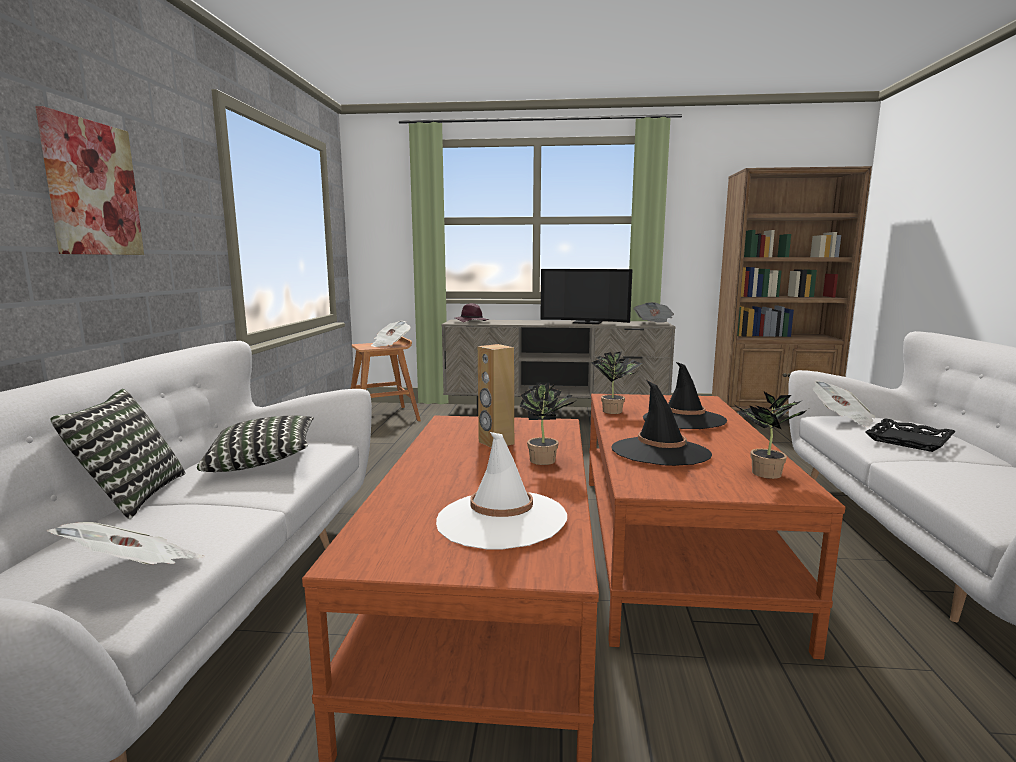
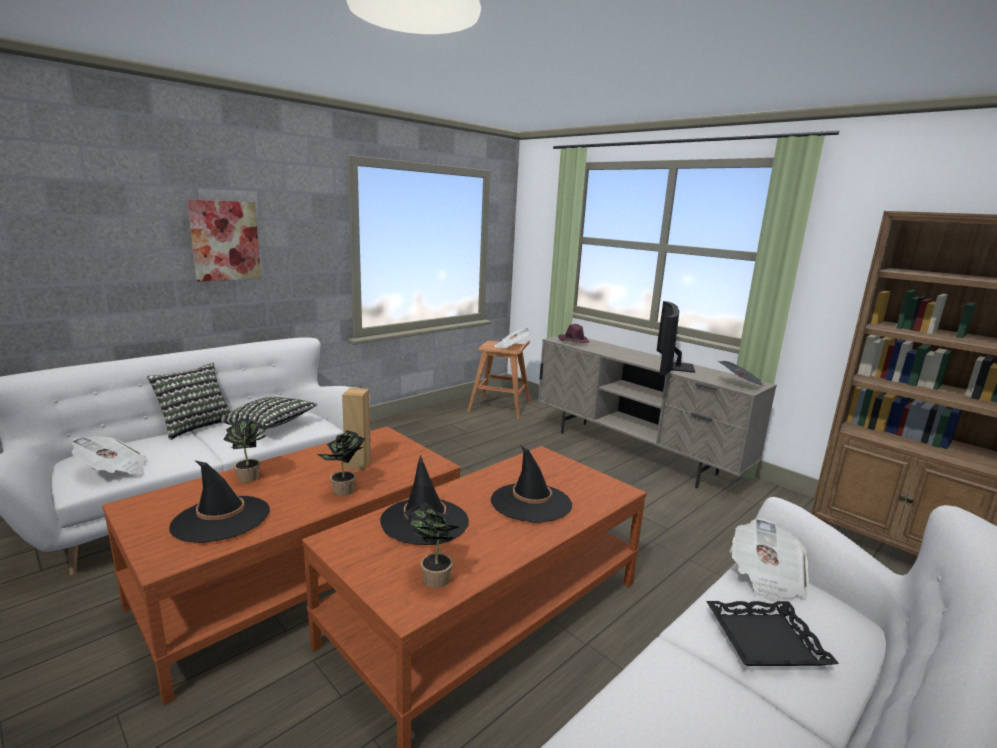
camera: 40 degrees right, 5 degrees up
white hat [436,432,567,550] -> black hat [169,460,270,543]
television [540,269,633,324] -> television turned 45 degrees clockwise [656,301,695,375]
potted plant [591,351,643,414] -> potted plant moved to [223,419,268,483]

